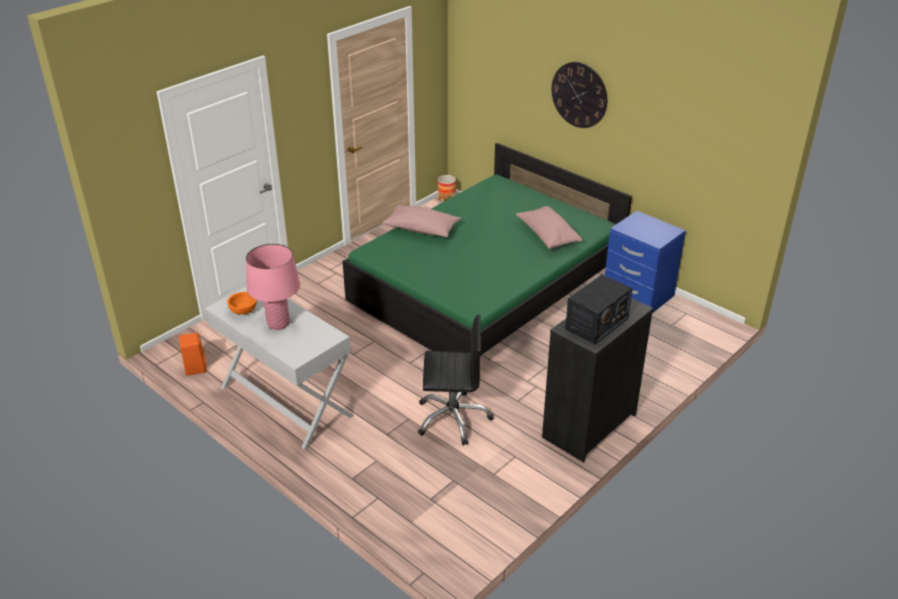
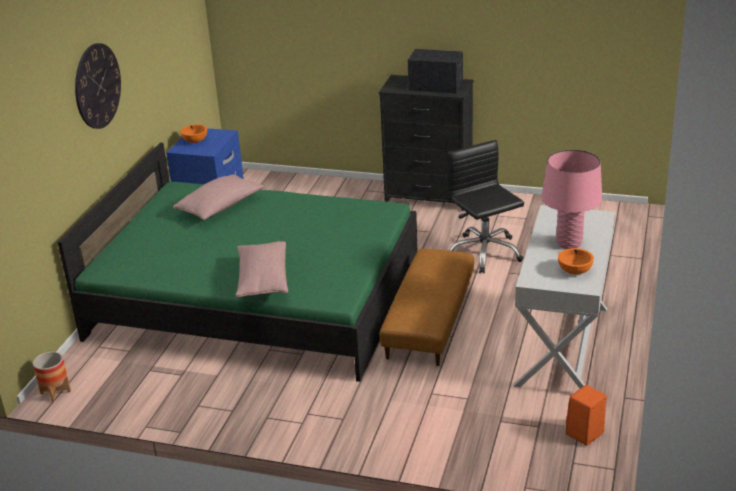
camera: 115 degrees left, 5 degrees down
none -> orange bowl [180,124,207,143]
none -> brown ottoman [379,248,474,366]

